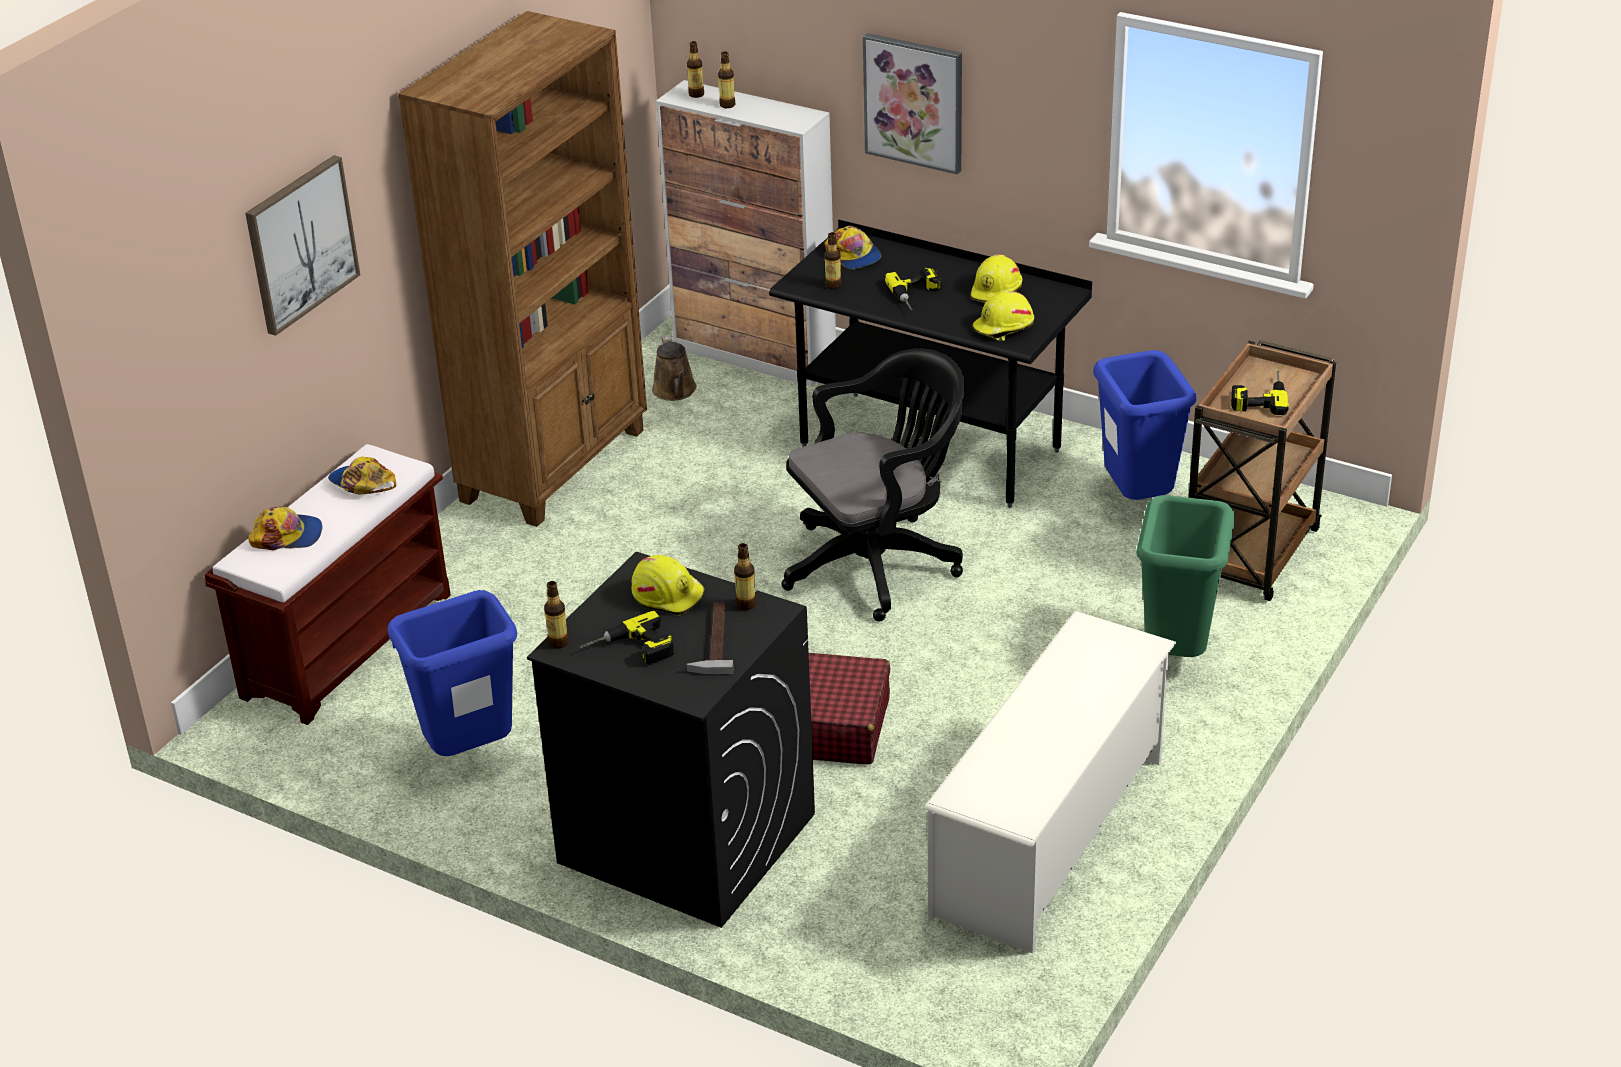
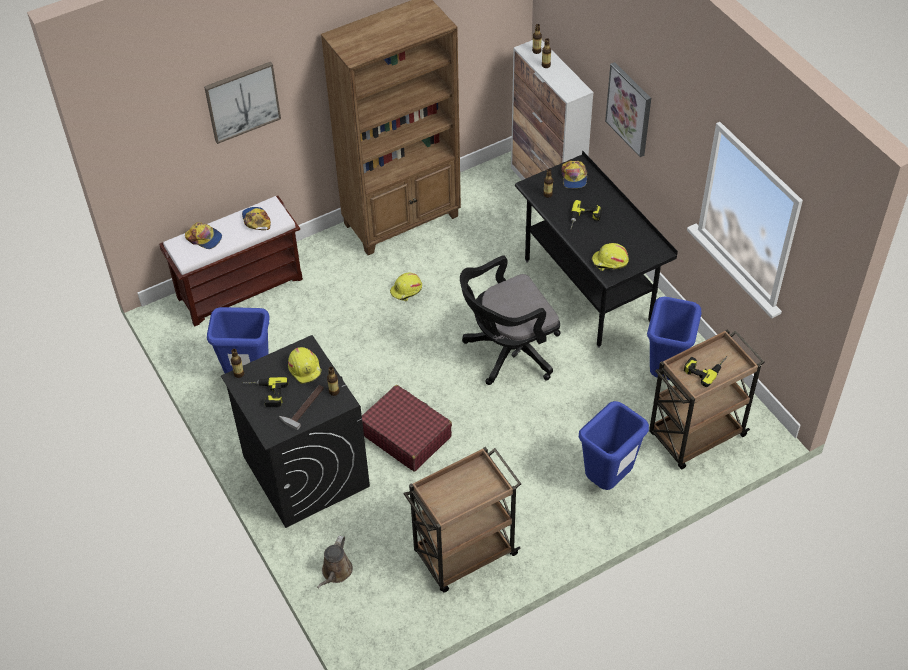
camera: 30 degrees right, 15 degrees up
brown watering can [652,335,697,401] -> brown watering can moved to [317,535,353,588]
black office chair [782,348,965,622] -> black office chair turned 150 degrees clockwise [460,255,561,385]
white shoe rack [923,611,1176,954] -> brown cart [404,447,521,592]
yellow hard hat [971,254,1023,303] -> yellow hard hat moved to [390,273,422,301]
green trash can [1136,495,1235,657] -> blue trash can [579,401,649,490]

